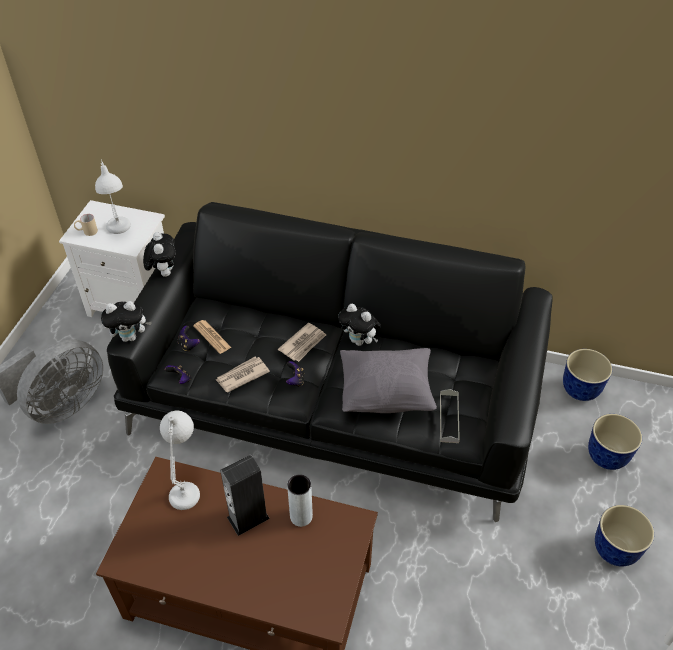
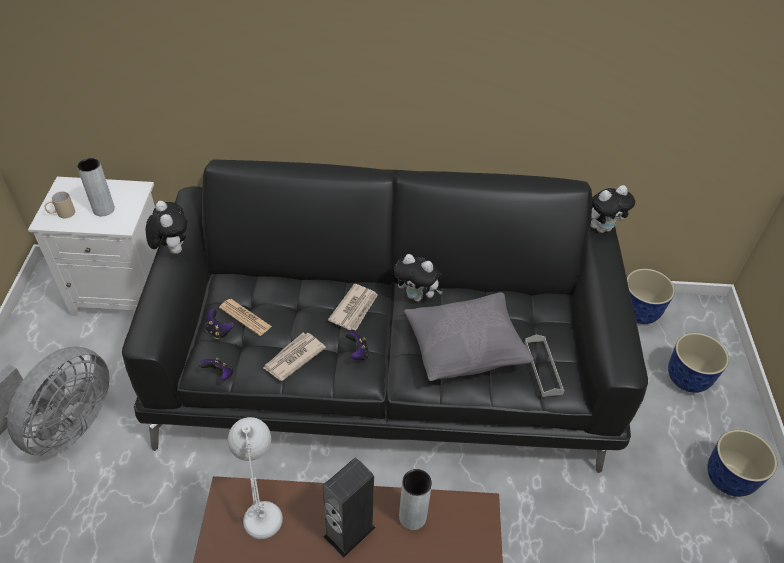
camera: 15 degrees left, 0 degrees up
white table lamp [95,160,131,234] -> grey vase [77,158,115,216]
plush toy [101,301,152,342] -> plush toy moved to [591,185,635,233]

